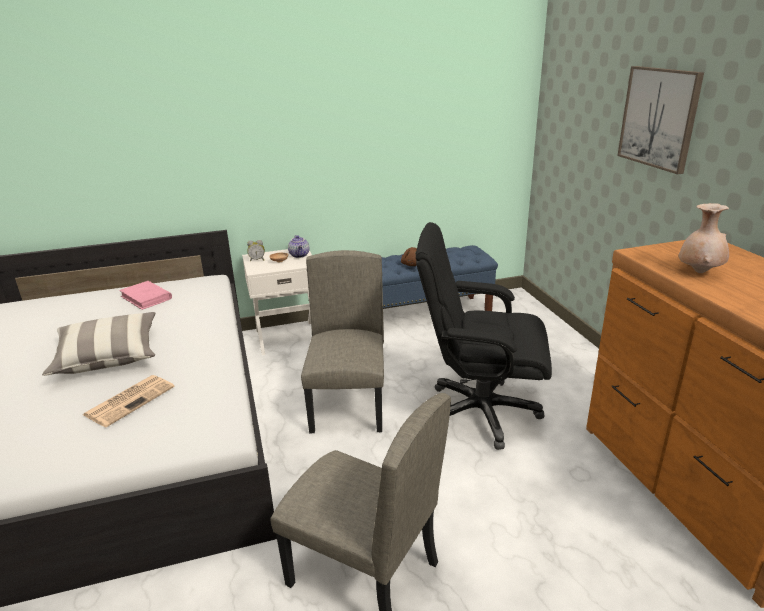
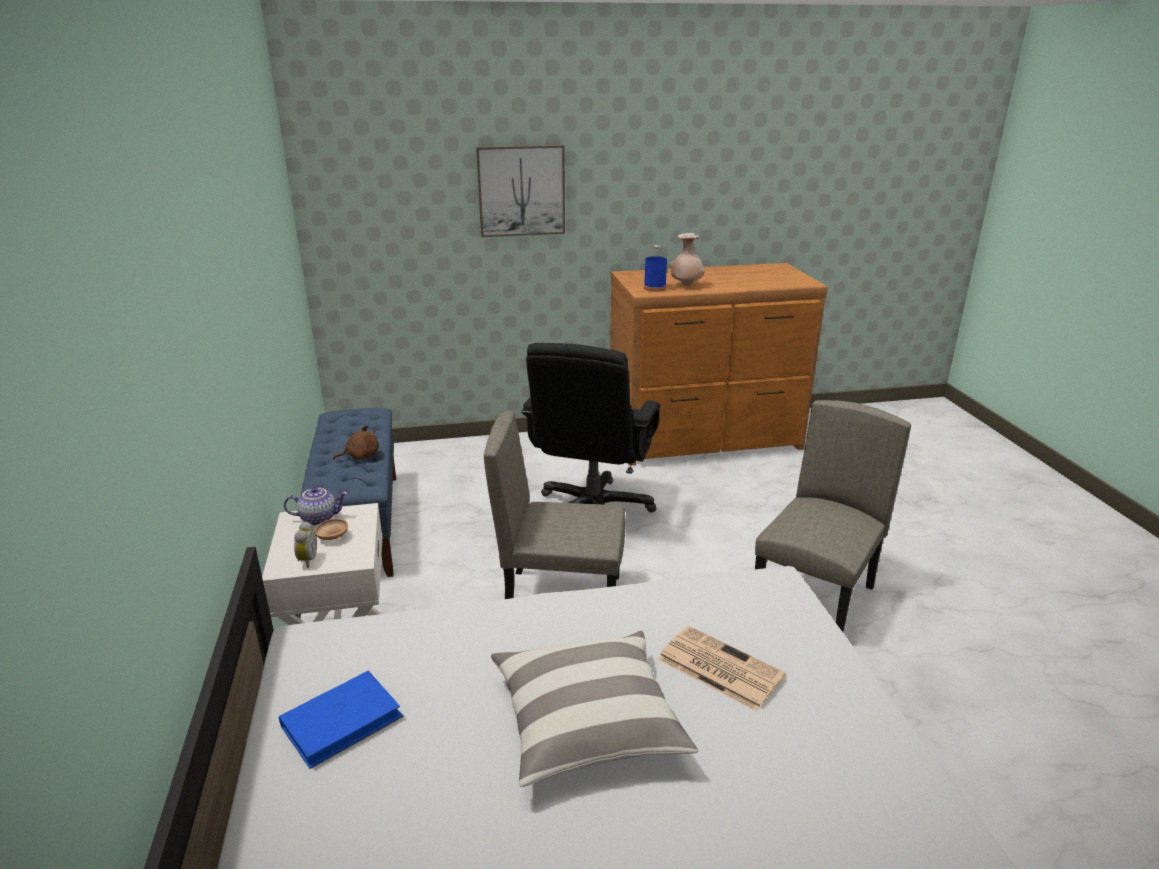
camera: 85 degrees left, 0 degrees up
pink book [119,281,172,310] -> blue book [279,671,404,769]
none -> blue bottle [644,245,667,292]

